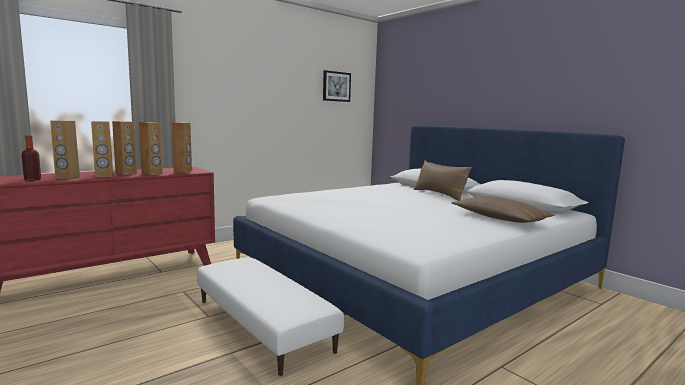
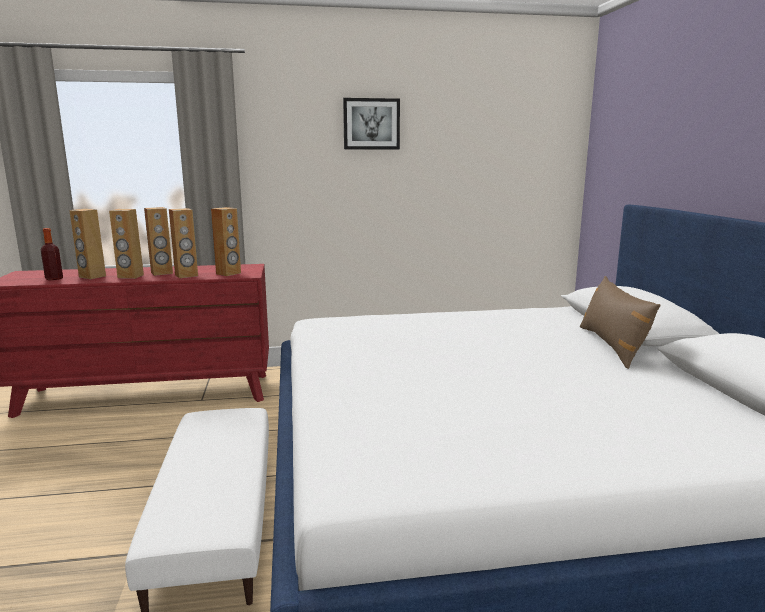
camera: 30 degrees right, 5 degrees up
picture [323,70,351,102] -> picture moved to [343,98,400,149]
brown pillow [452,196,554,223] -> none

